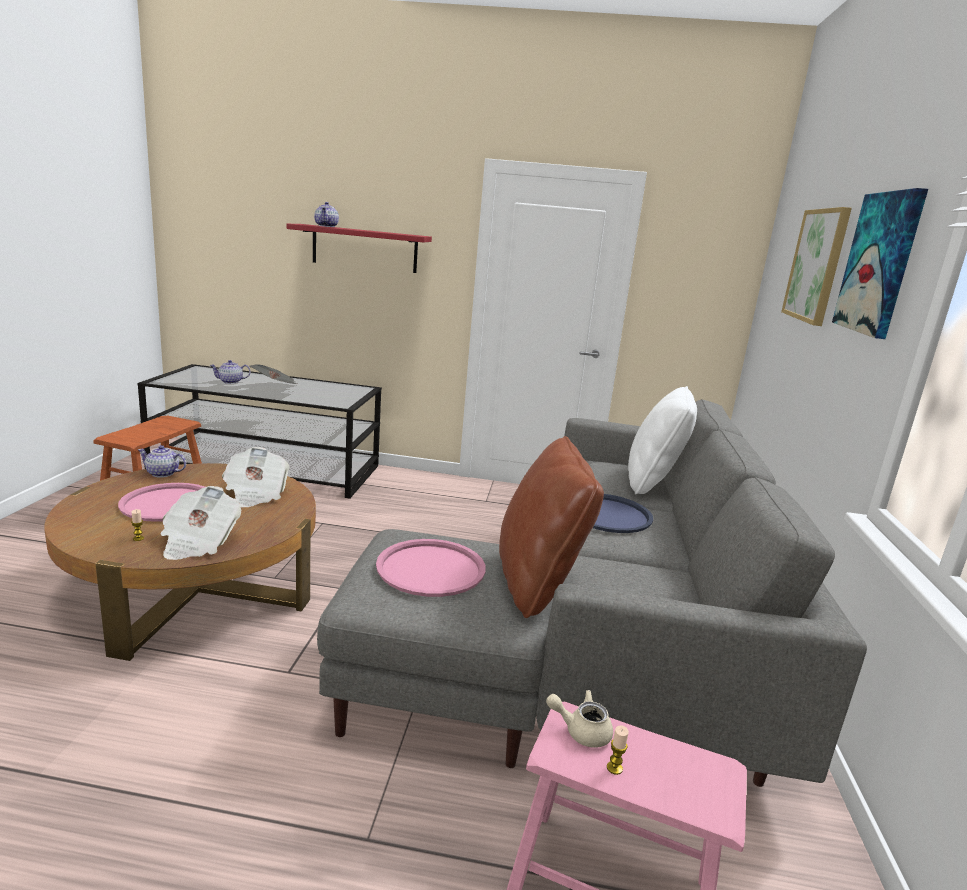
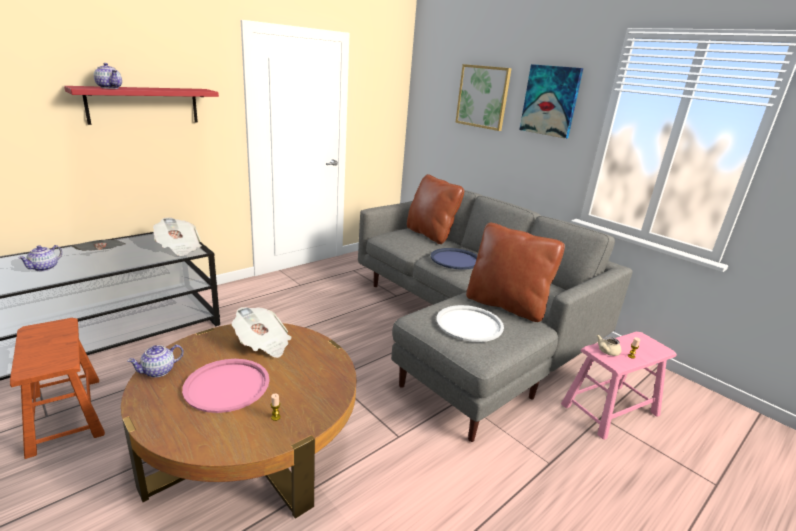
camera: 50 degrees left, 5 degrees up
newspaper [161,486,241,560] -> newspaper moved to [153,217,202,256]
pink tray [376,539,485,597] -> white tray [437,305,504,342]
white pillow [628,386,697,494] -> brown pillow [407,174,464,244]

